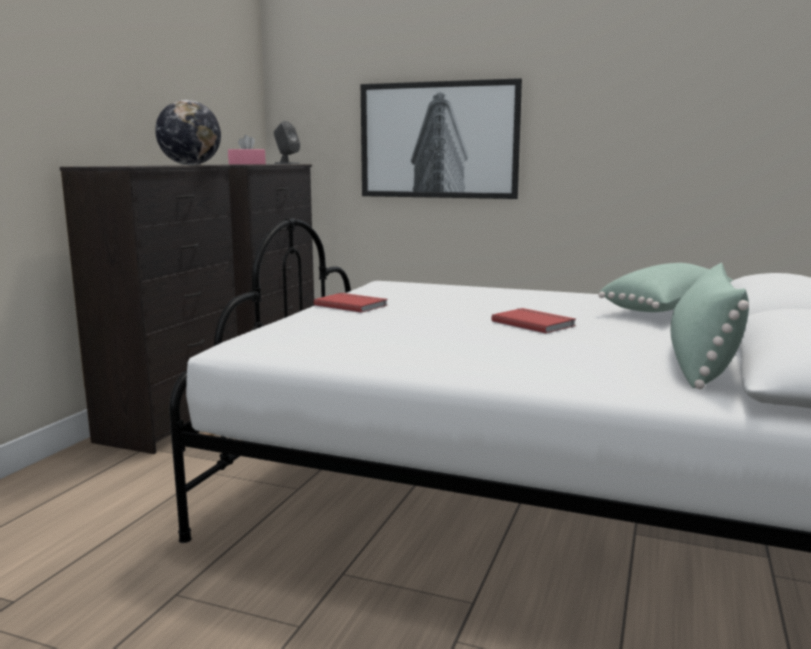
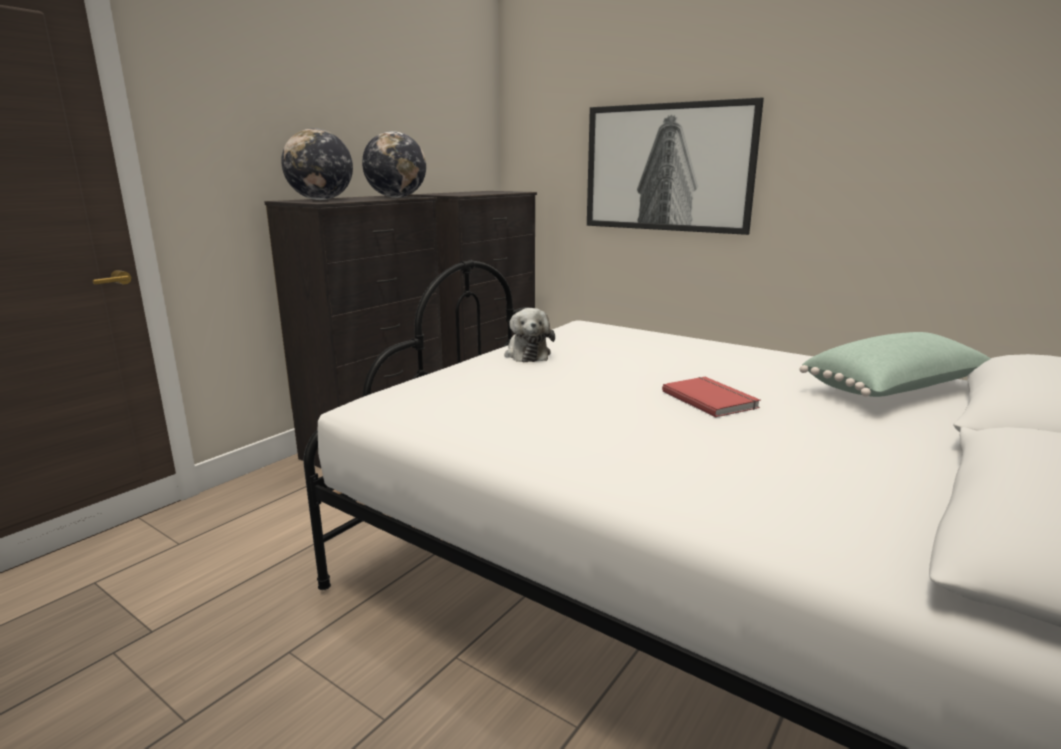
camera: 15 degrees right, 5 degrees up
pink tissue box [228,135,266,165] -> none
grey speaker [274,121,300,164] -> none
red book [314,293,388,313] -> plush toy [504,308,555,362]
green pillow [671,263,749,389] -> none
none -> globe [281,128,353,200]

